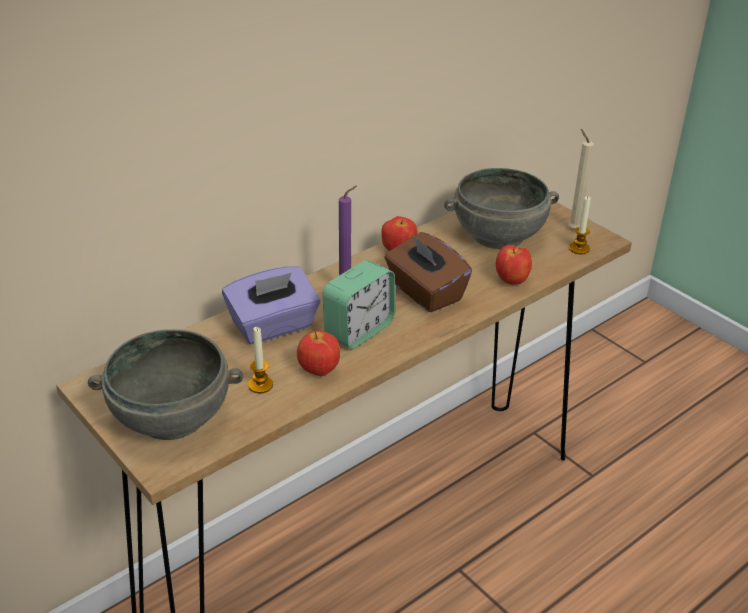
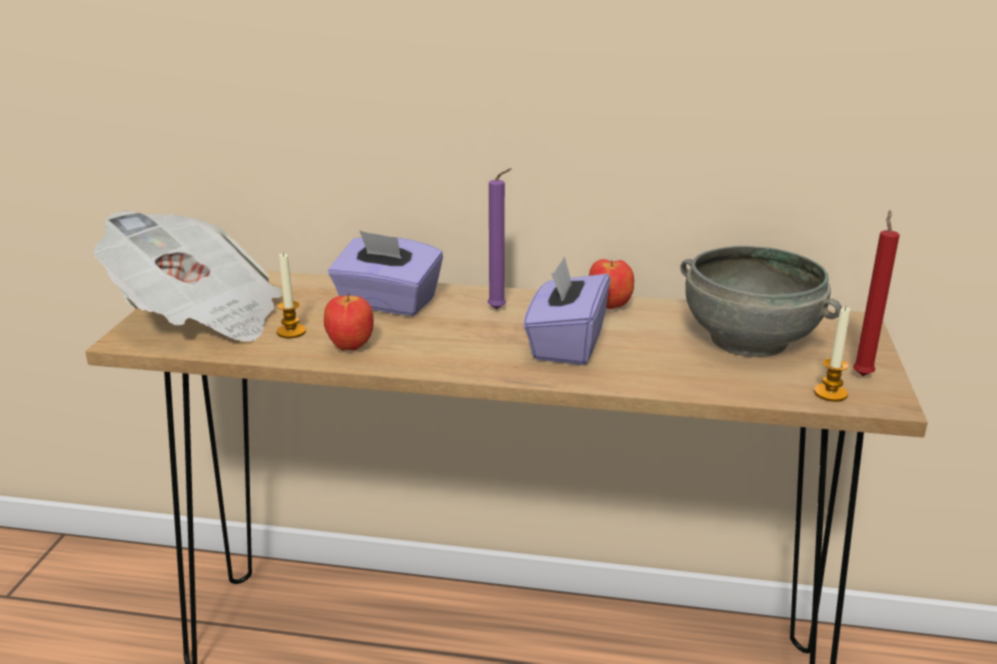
camera: 50 degrees right, 10 degrees down
grey bowl [88,329,243,440] -> newspaper [93,211,282,342]
alarm clock [323,260,395,349] -> none
brown tissue box [385,232,472,312] -> purple tissue box [524,256,610,365]
apple [496,245,532,285] -> none
beige candle [569,129,594,230] -> red candle [853,210,900,376]

